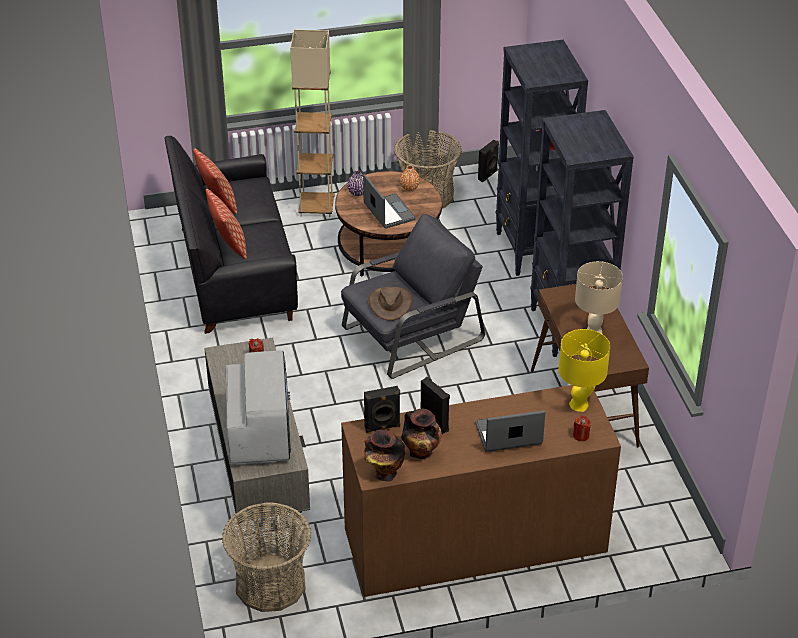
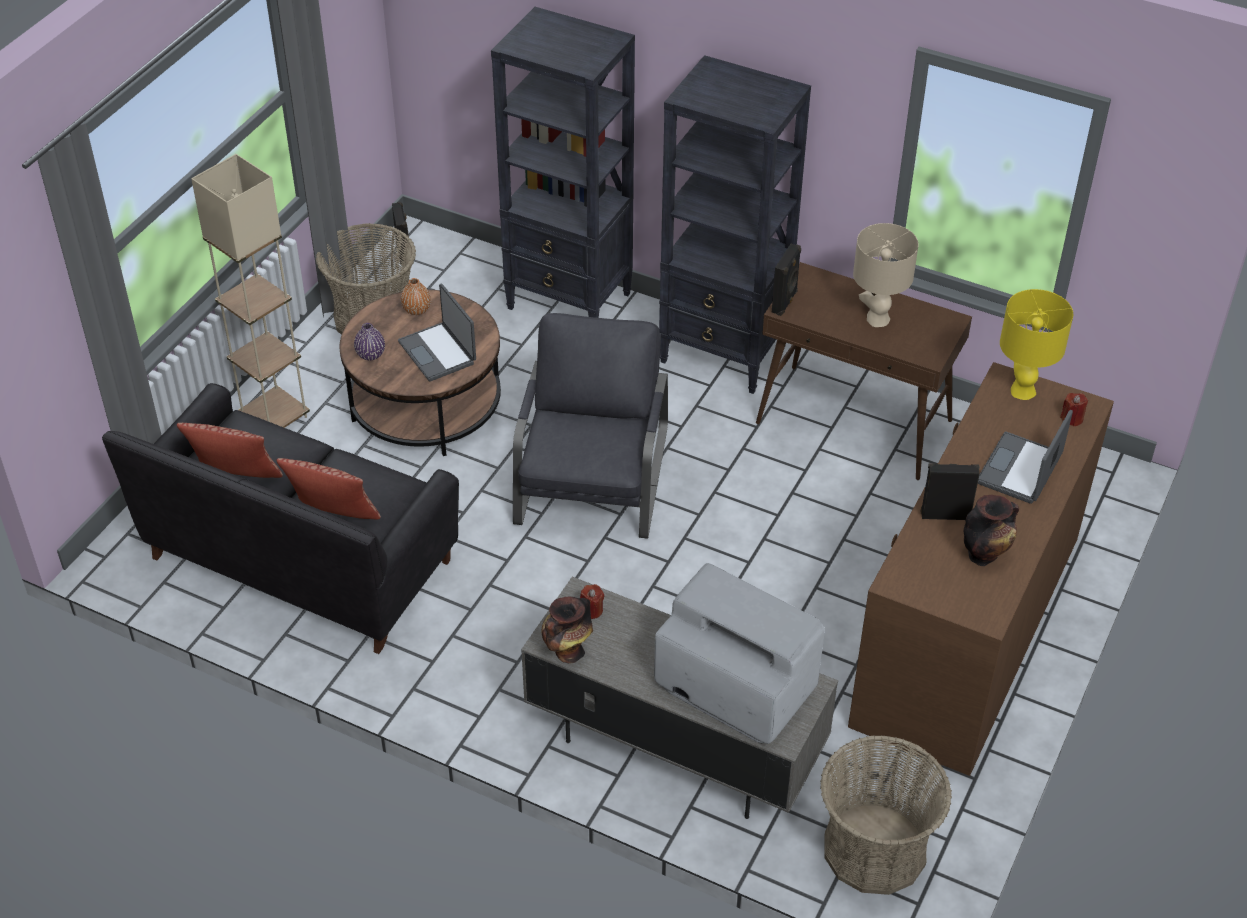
camera: 50 degrees left, 5 degrees up
laptop [363,174,416,229] -> laptop turned 135 degrees counterclockwise [398,284,476,381]
black speaker [364,386,400,433] -> black speaker moved to [772,244,801,316]
vase [364,430,405,481] -> vase moved to [542,596,593,664]
brown hat [369,287,412,321] -> none

